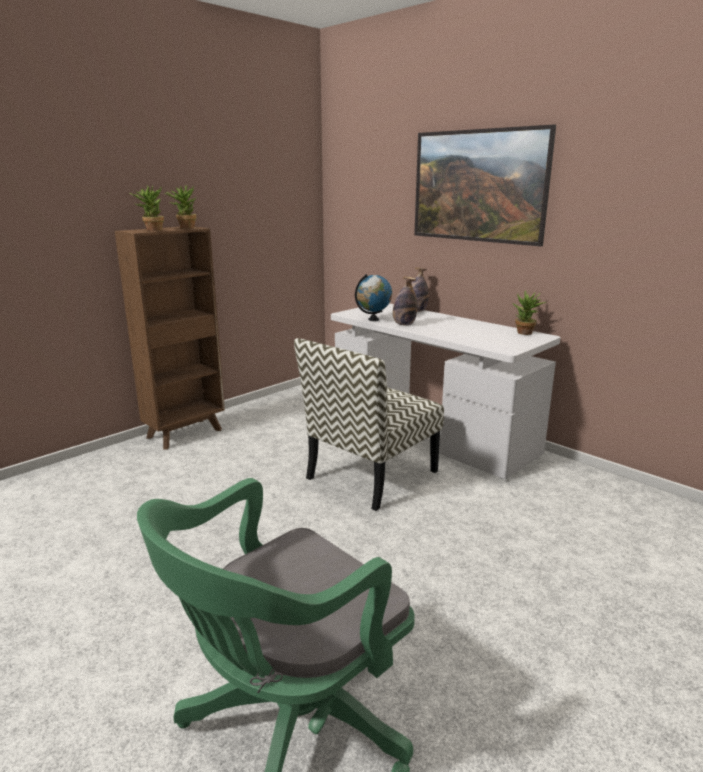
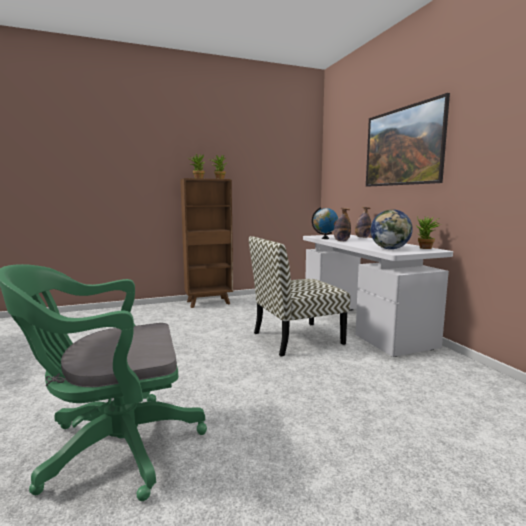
camera: 25 degrees right, 10 degrees down
none -> globe [370,209,413,249]

